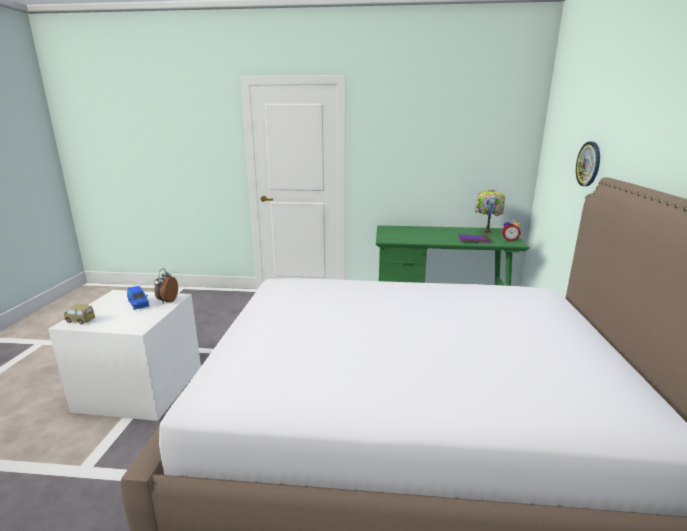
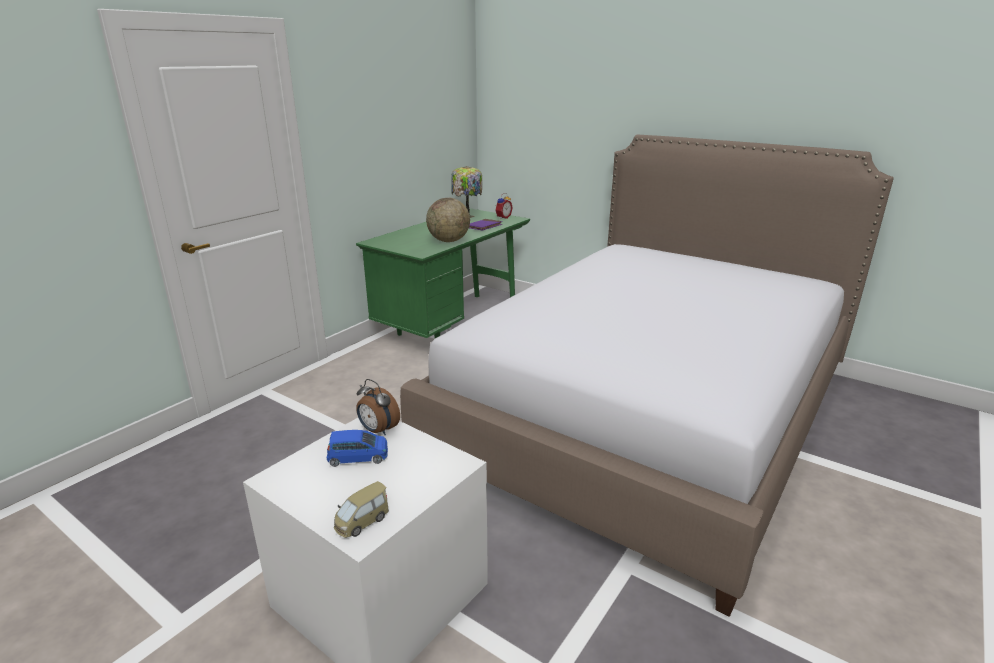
camera: 60 degrees left, 5 degrees up
wall clock [576,142,600,186] -> none
none -> globe [426,198,470,242]

